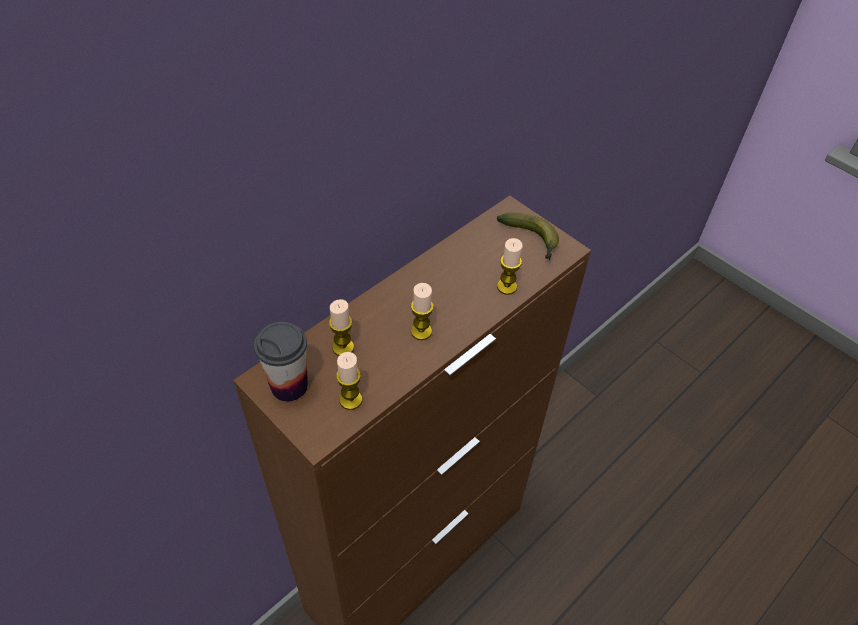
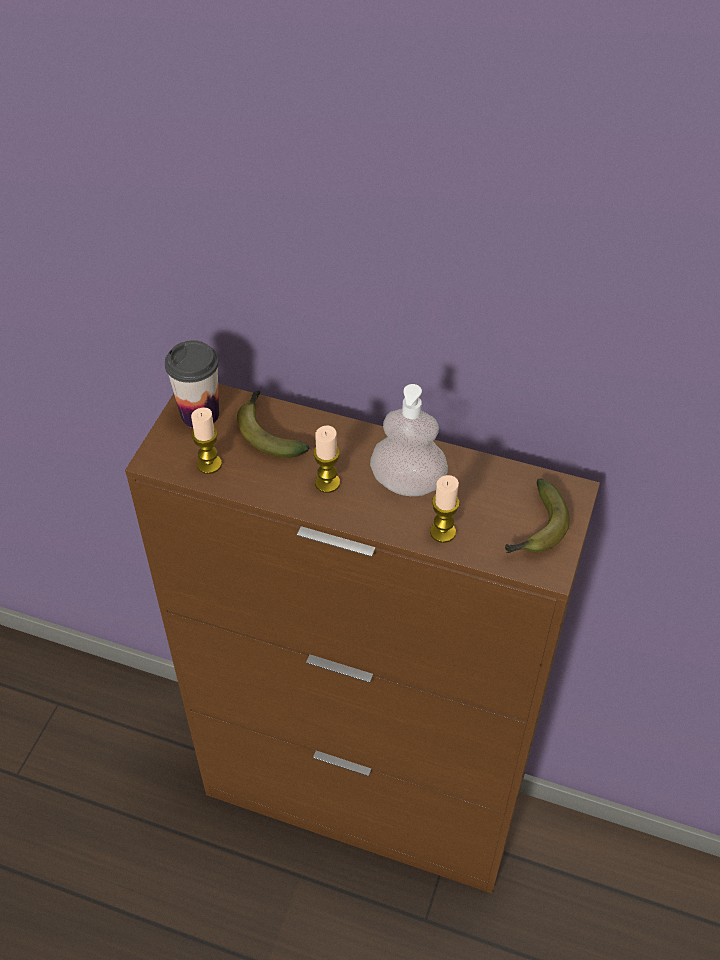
camera: 65 degrees right, 0 degrees up
candle [329,299,354,356] -> banana [237,390,310,458]
none -> soap dispenser [370,384,448,496]

